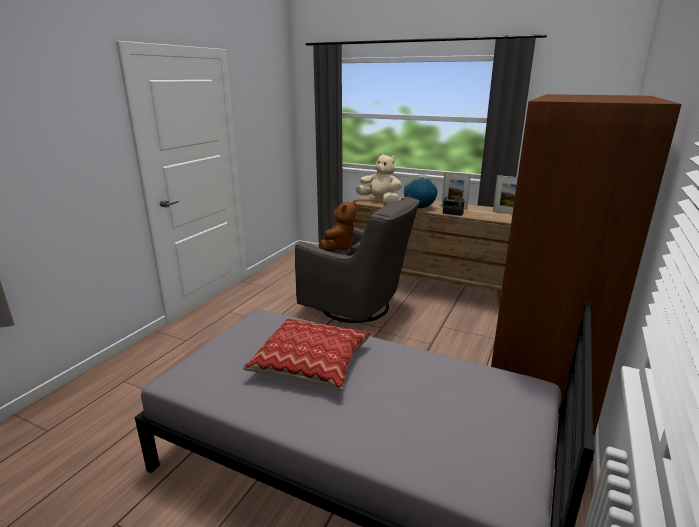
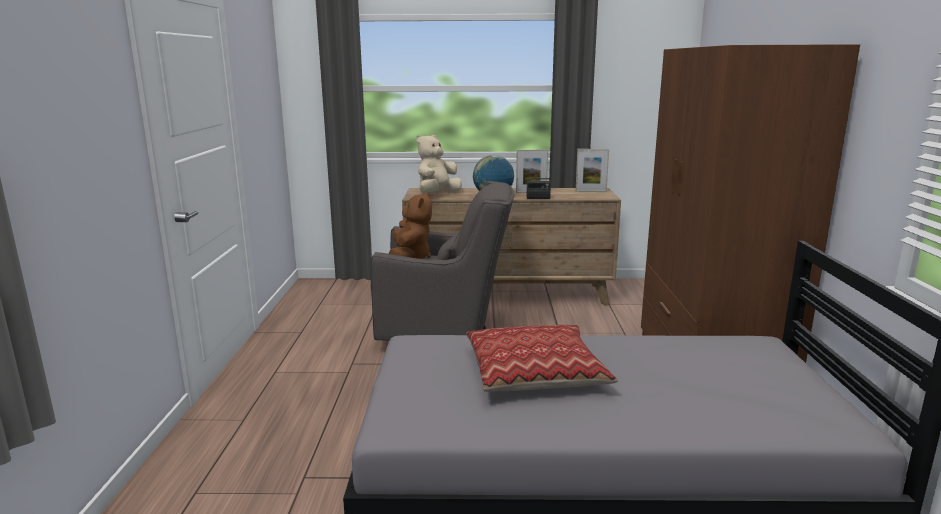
camera: 25 degrees left, 5 degrees down
beige plush toy [355,153,402,203] -> beige plush toy turned 60 degrees counterclockwise [416,135,462,193]

